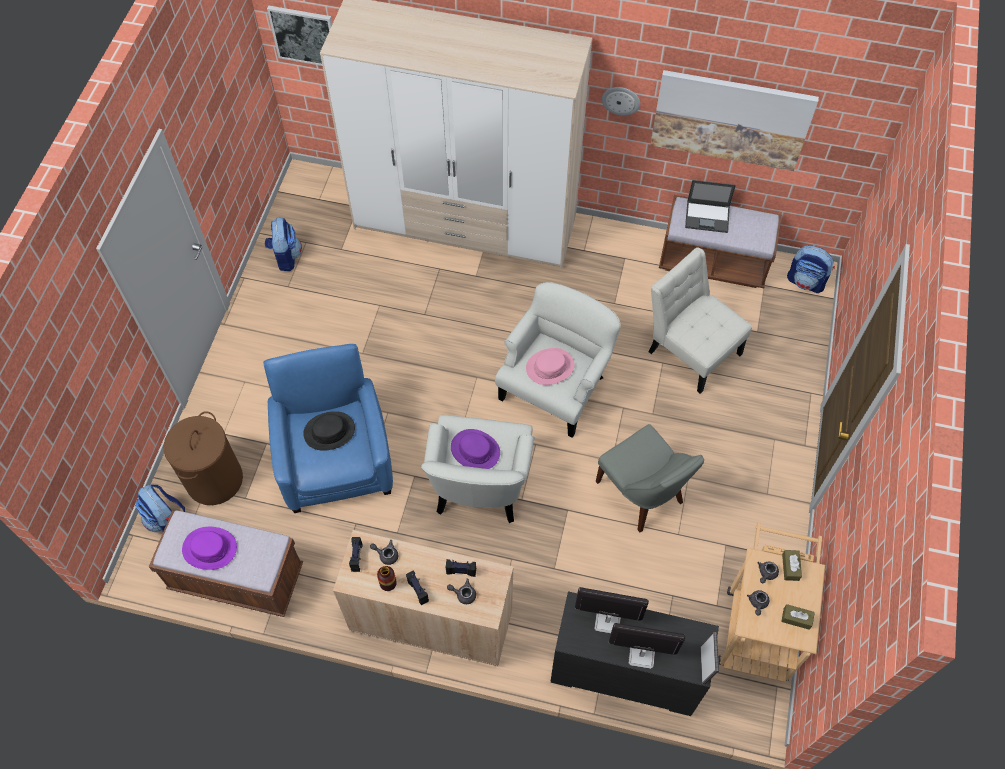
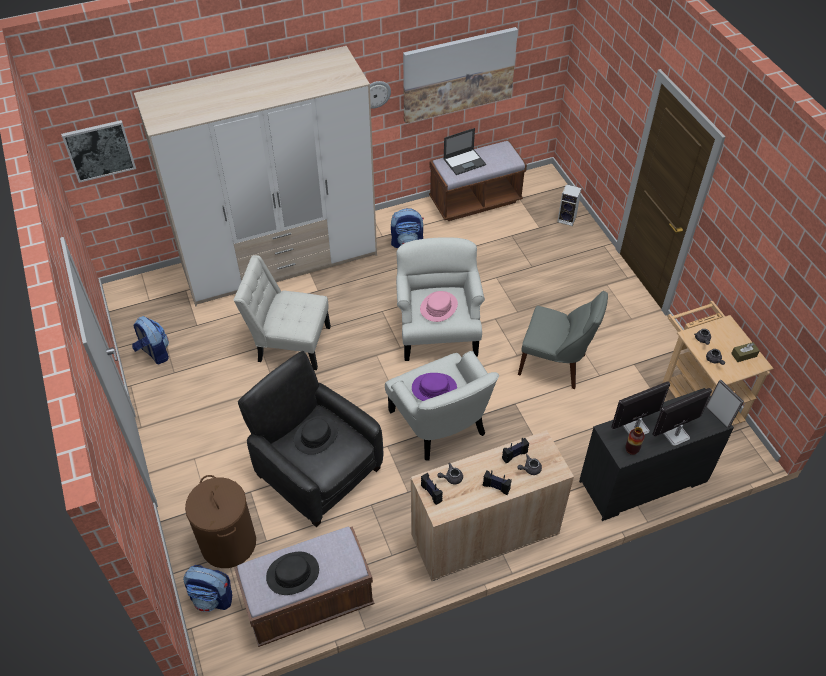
camera: 35 degrees left, 10 degrees down
purple hat [182,527,237,570] -> black hat [266,552,319,595]
blue armchair [263,344,393,513] -> black armchair [238,351,383,527]
vase [377,566,397,591] -> vase moved to [625,427,645,455]
white chair [648,247,752,394] -> white chair moved to [234,255,331,370]
brown tissue box [782,550,802,581] -> none
backpack [787,245,835,293] -> backpack moved to [391,208,424,248]
none -> speaker [558,184,582,226]

